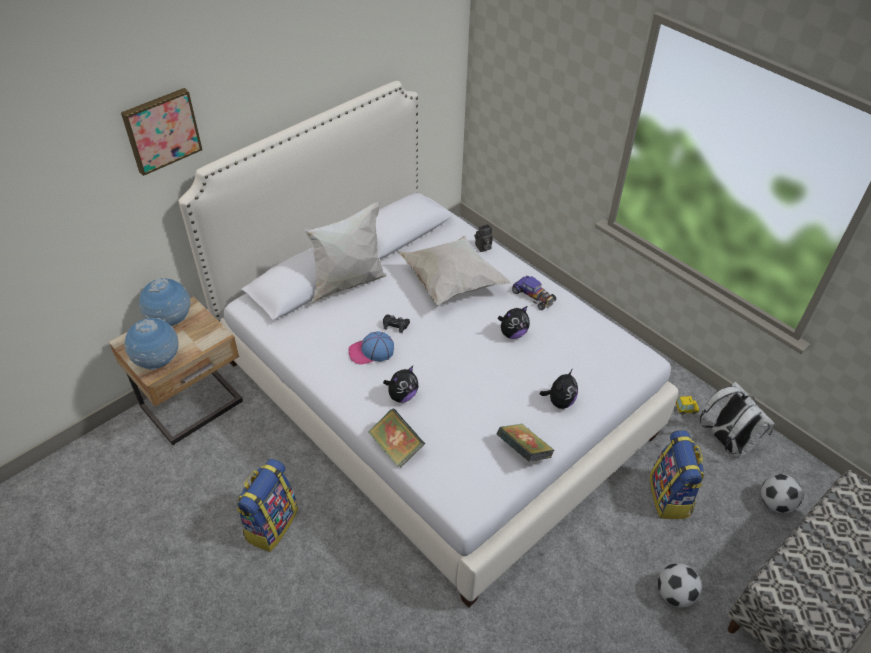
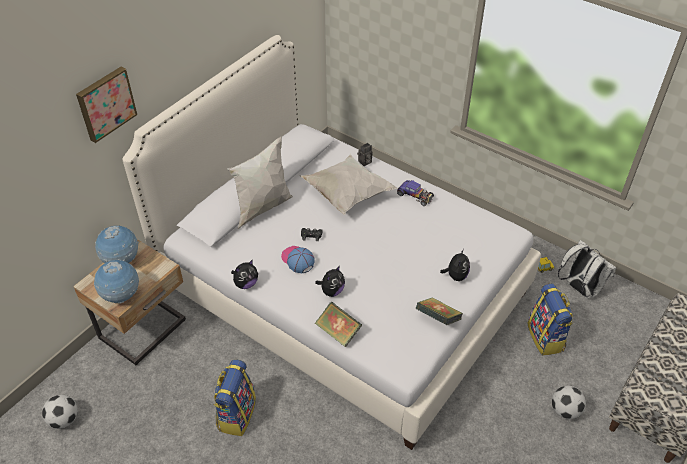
camera: 10 degrees left, 0 degrees up
cap [349,331,394,365] -> cap turned 75 degrees clockwise [281,246,315,273]
plush toy [498,306,530,339] -> plush toy moved to [231,260,258,289]
football [761,474,803,513] -> football moved to [42,395,78,429]

